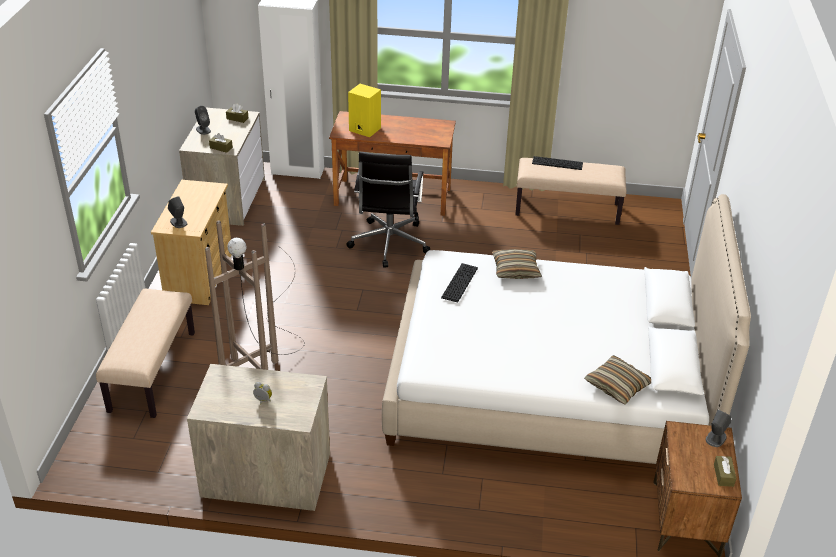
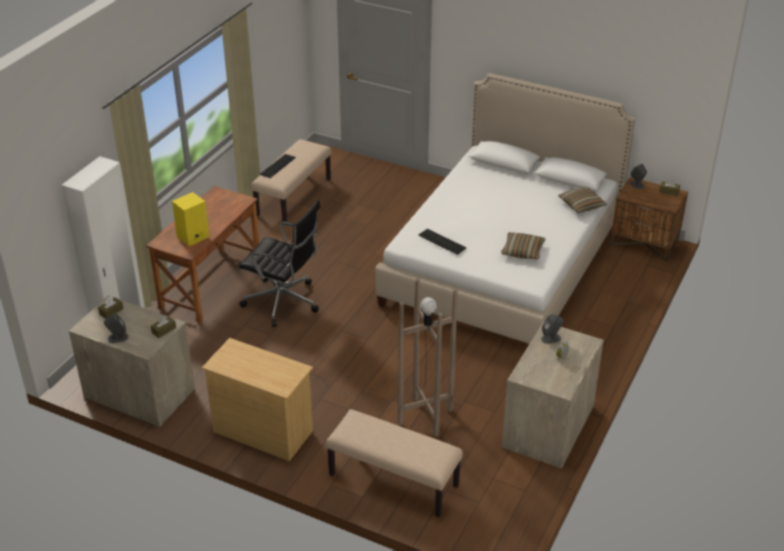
camera: 70 degrees left, 0 degrees up
grey speaker [168,196,187,228] -> grey speaker moved to [541,314,564,344]
pillow [492,249,542,279] -> pillow moved to [501,232,545,260]

